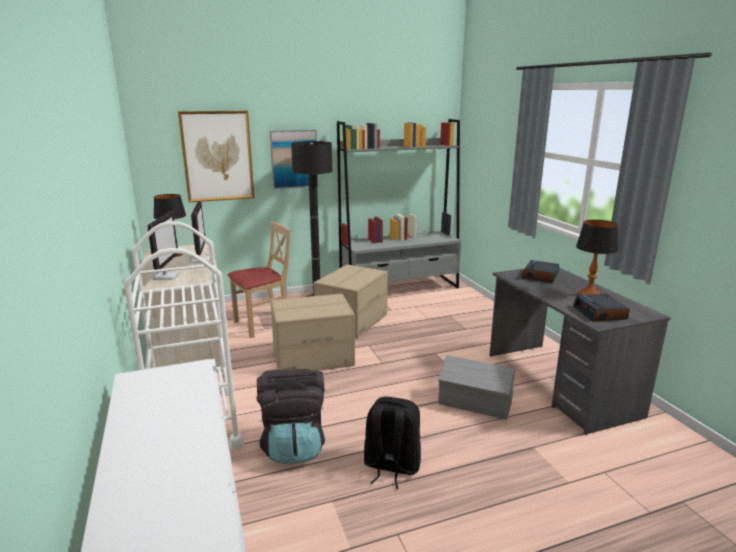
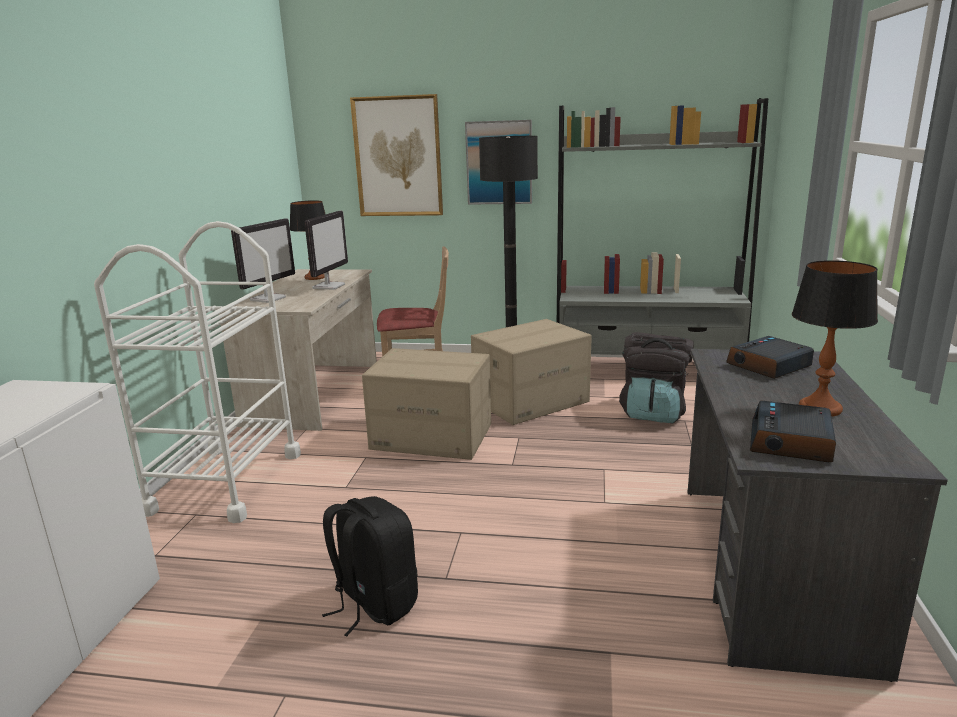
camera: 30 degrees right, 0 degrees up
black backpack [256,369,325,464] -> black backpack moved to [619,332,694,424]
grey storage box [438,355,515,420] -> none

